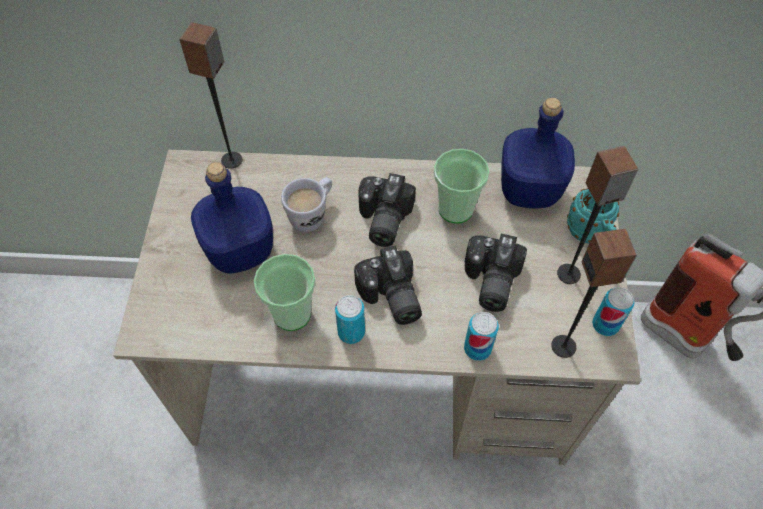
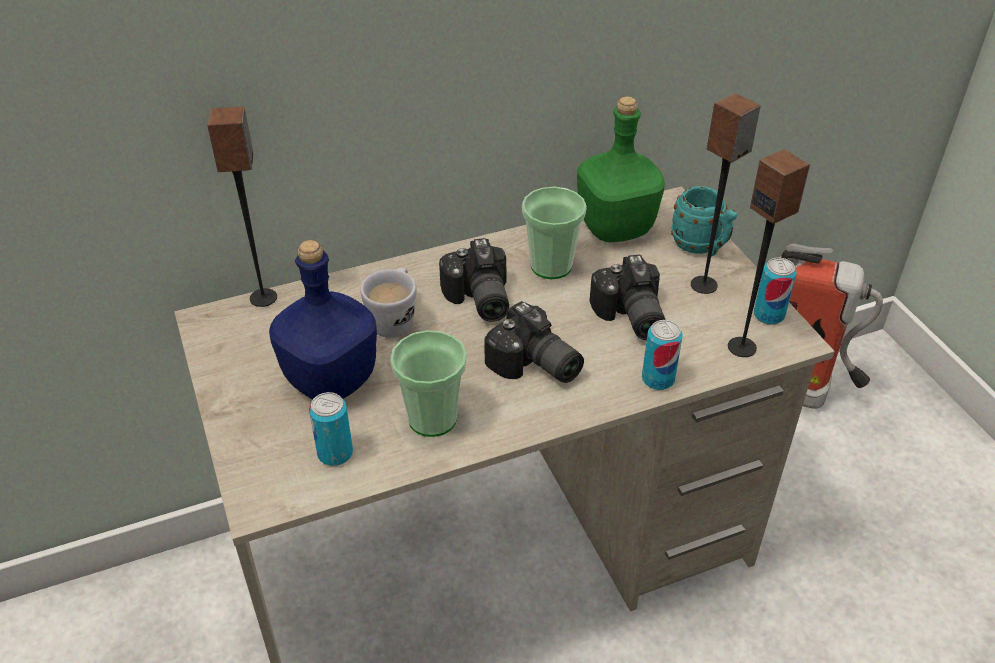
camera: 25 degrees left, 15 degrees down
can [335,295,365,344] -> can moved to [309,392,353,466]
blue bottle [501,97,575,208] -> green bottle [577,96,665,242]

